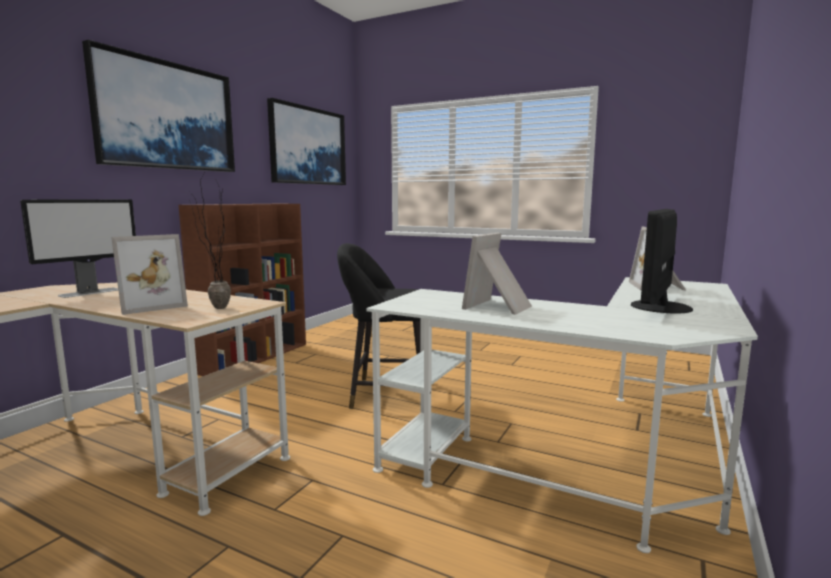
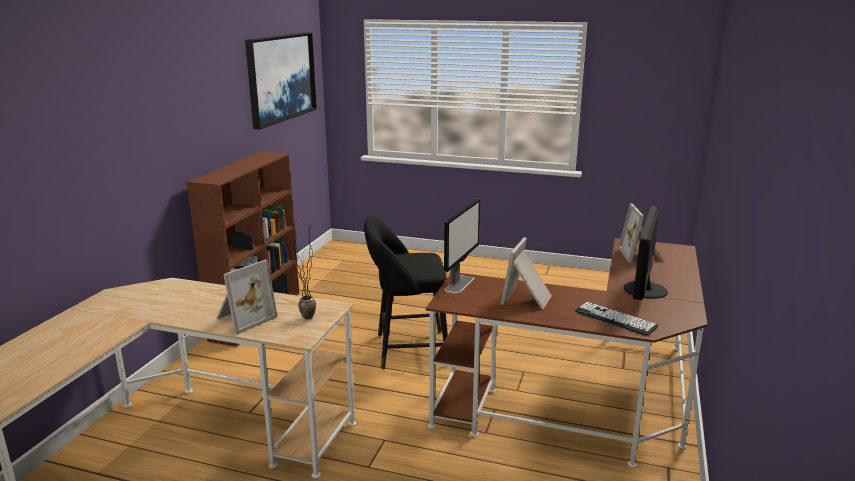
camera: 10 degrees left, 10 degrees up
monitor [20,199,136,298] -> monitor moved to [444,199,480,294]
picture [82,40,235,172] -> none
white desk [366,277,758,553] -> brown desk [426,238,708,468]
none -> keyboard [575,302,658,336]

